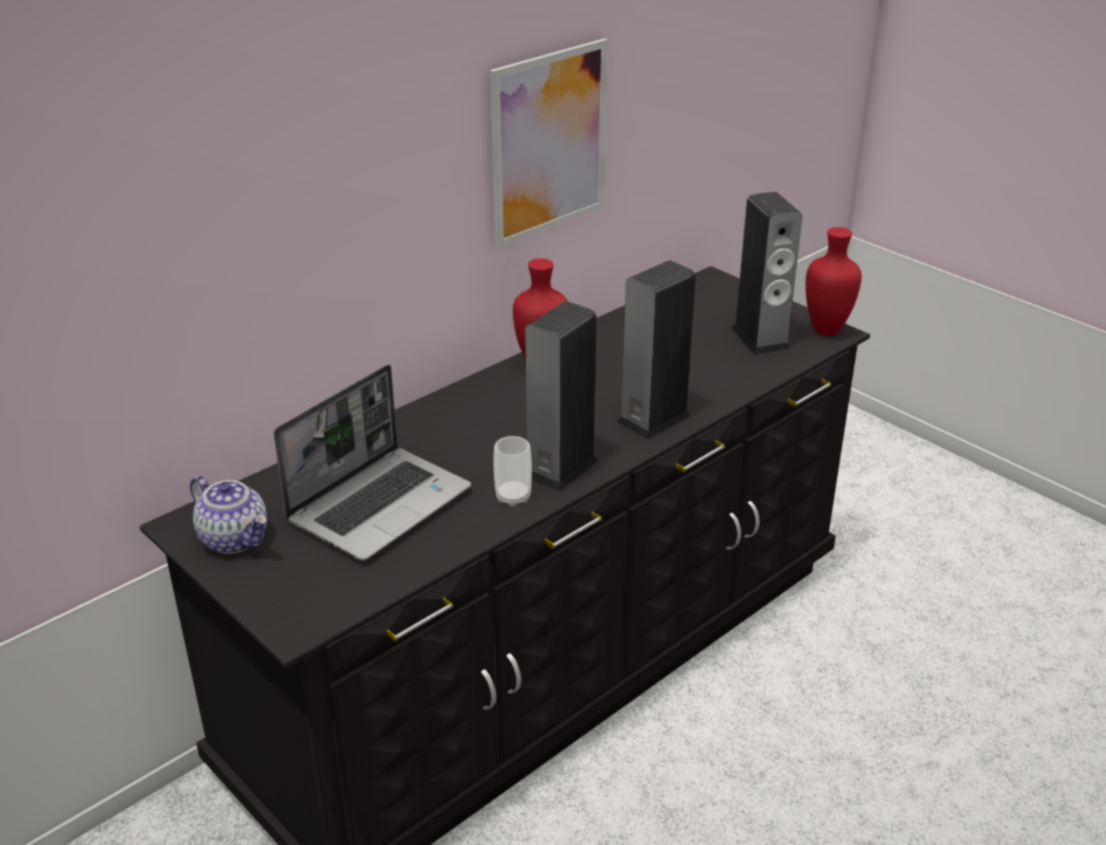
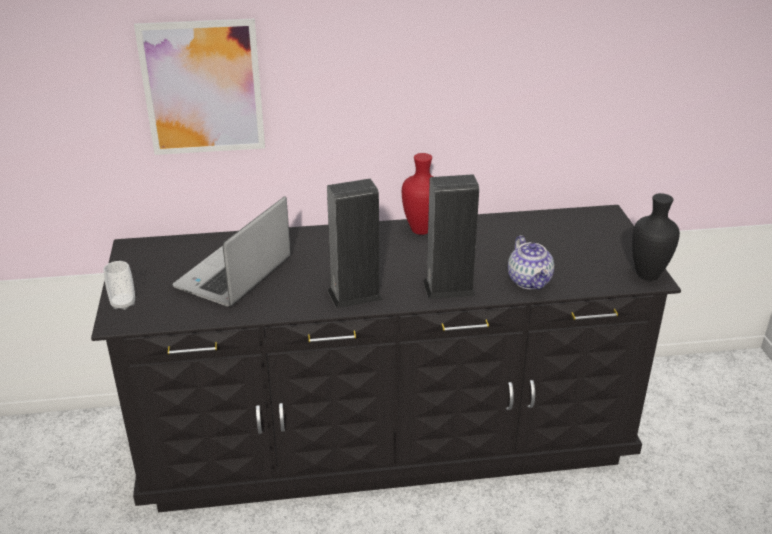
camera: 35 degrees right, 0 degrees up
teapot [190,476,267,554] -> teapot moved to [508,235,554,290]
laptop [273,365,471,561] -> laptop turned 135 degrees clockwise [173,196,291,307]
picture [490,38,608,248] -> picture moved to [134,18,265,155]
cup [493,436,532,506] -> cup moved to [103,261,135,310]
speaker [732,192,802,355] -> none
red vase [806,227,862,336] -> black vase [632,193,680,281]

